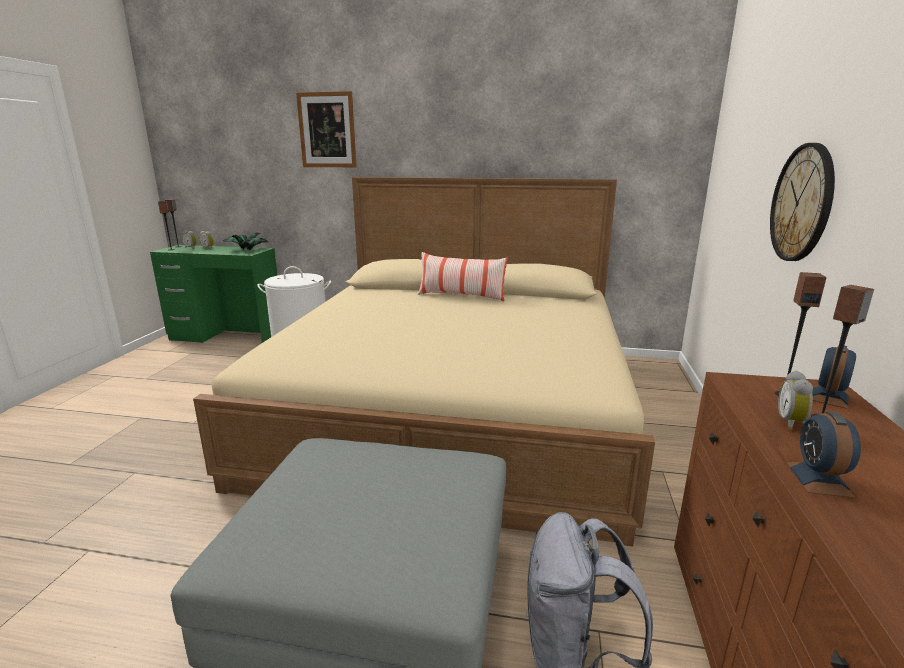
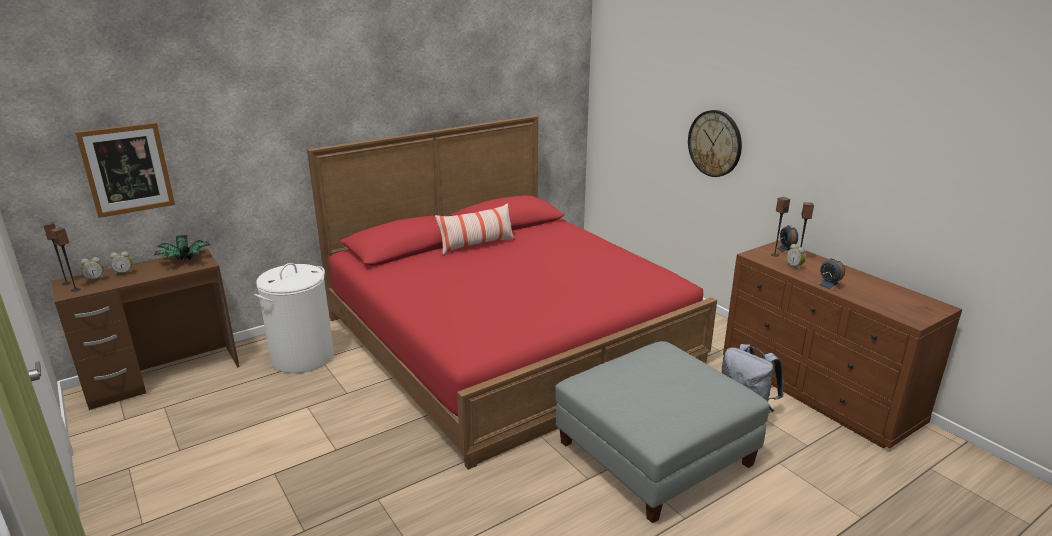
camera: 45 degrees left, 5 degrees up
green desk [150,245,278,343] -> brown desk [52,249,239,410]
beige bed [193,177,655,547] -> red bed [307,115,717,470]
picture [296,91,357,167] -> picture moved to [75,122,175,218]

